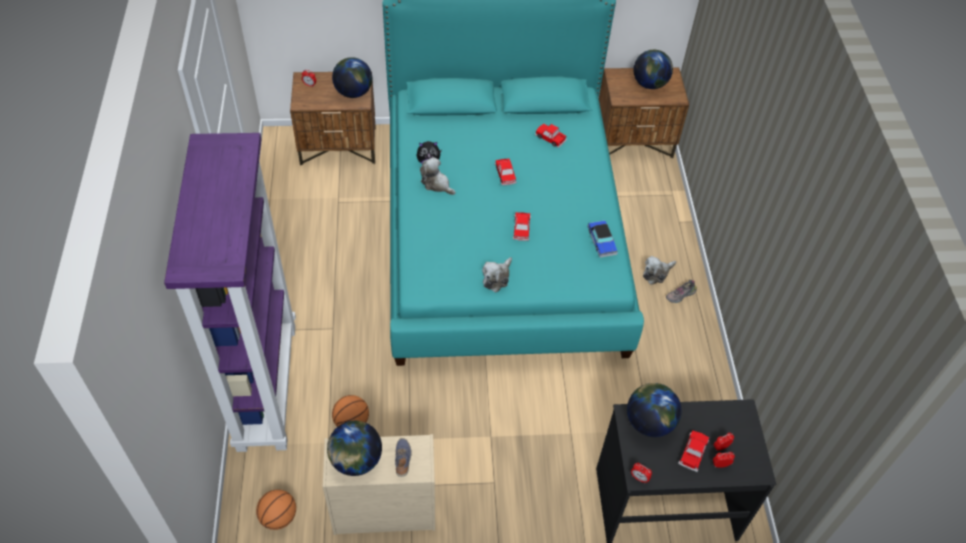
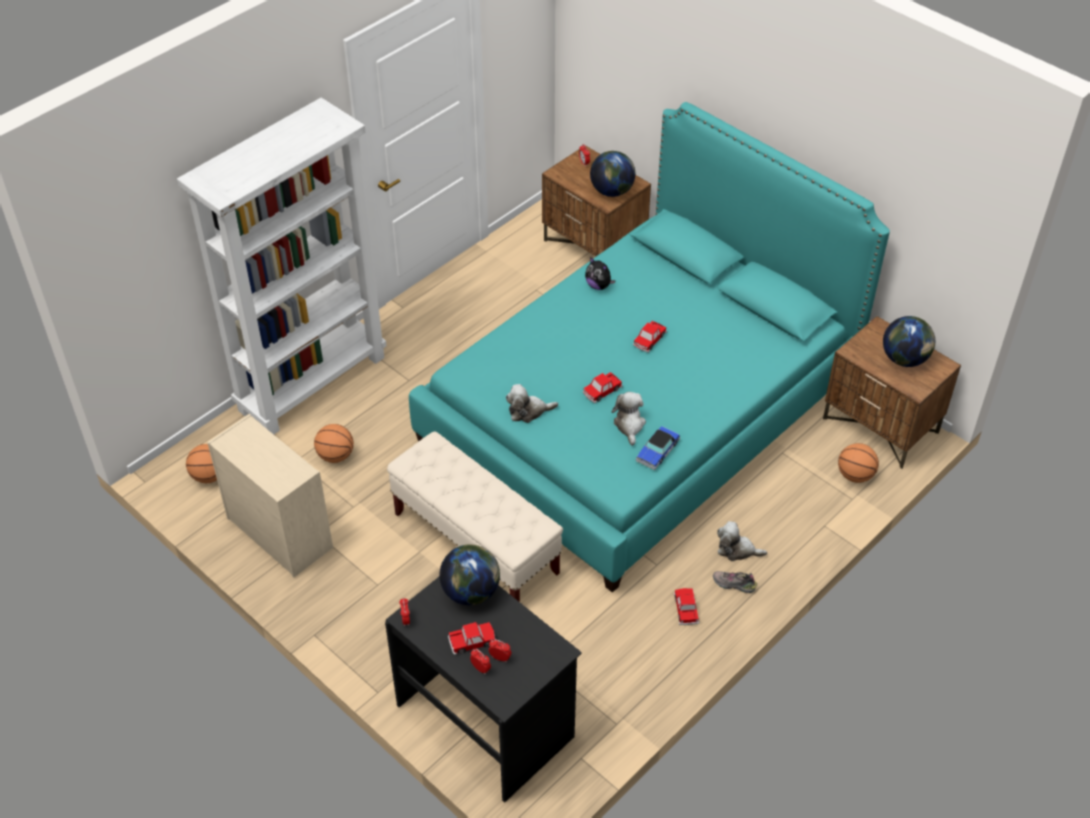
camera: 50 degrees right, 5 degrees down
purple bookcase [164,133,296,452] -> white bookcase [177,98,387,434]
globe [327,421,382,476] -> none
shoe [395,438,412,477] -> none
plush toy [420,157,456,195] -> plush toy moved to [611,392,646,446]
toy car [535,124,567,148] -> toy car moved to [674,588,699,625]
none -> beige bench [387,431,563,602]
none -> basketball [838,443,879,483]

